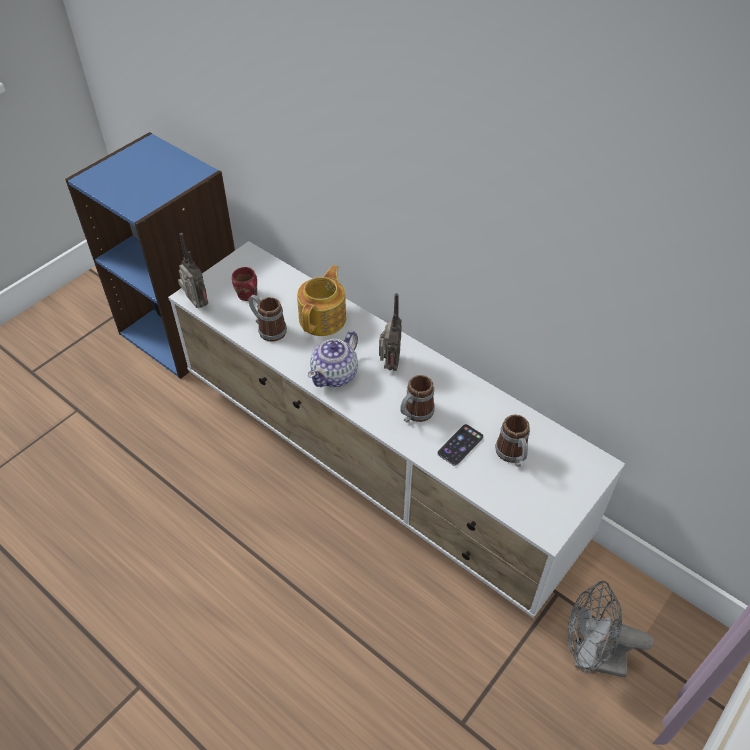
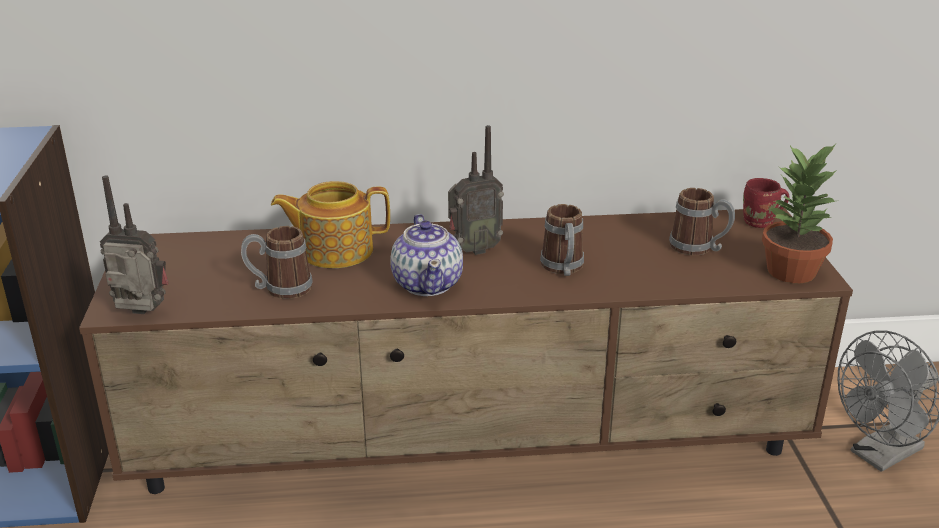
camera: 45 degrees left, 20 degrees down
white tv stand [168,241,625,618] -> brown tv stand [79,208,853,494]
red mug [232,267,257,301] -> red mug moved to [743,178,790,228]
teapot [297,265,346,336] -> teapot turned 75 degrees counterclockwise [271,181,390,268]
radio [379,293,402,371] -> radio turned 105 degrees clockwise [448,125,504,255]
phone [437,424,484,466] -> none
none -> potted plant [762,144,837,283]

